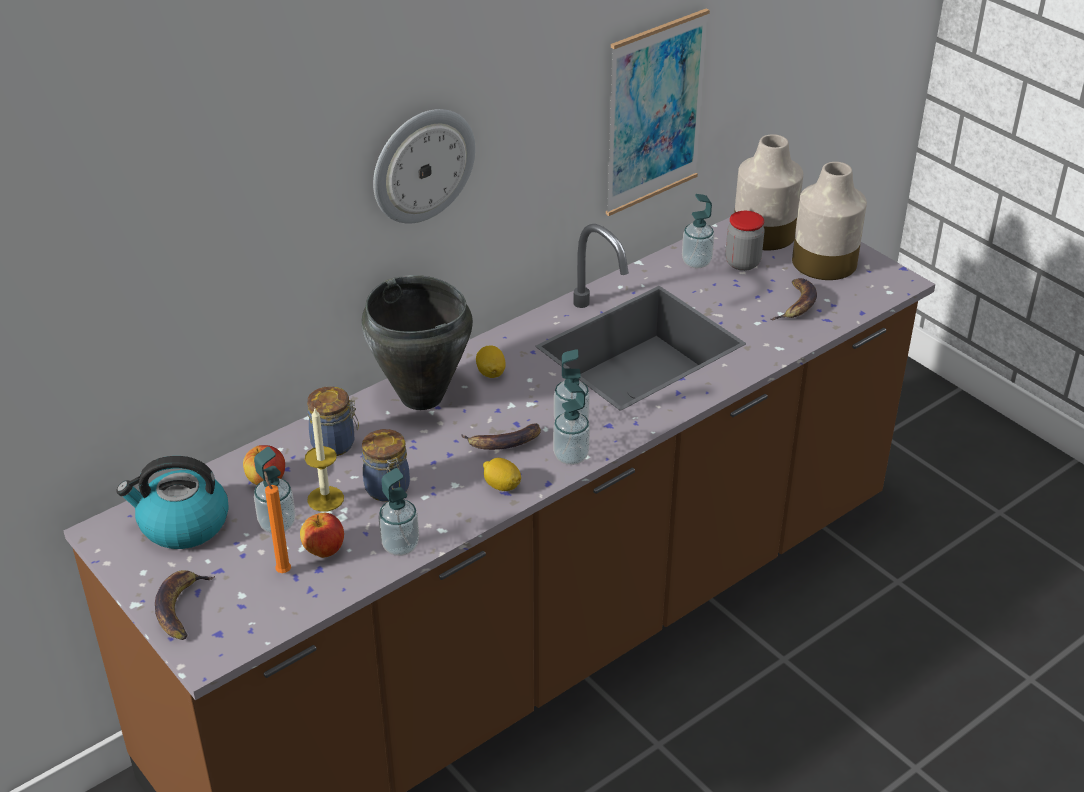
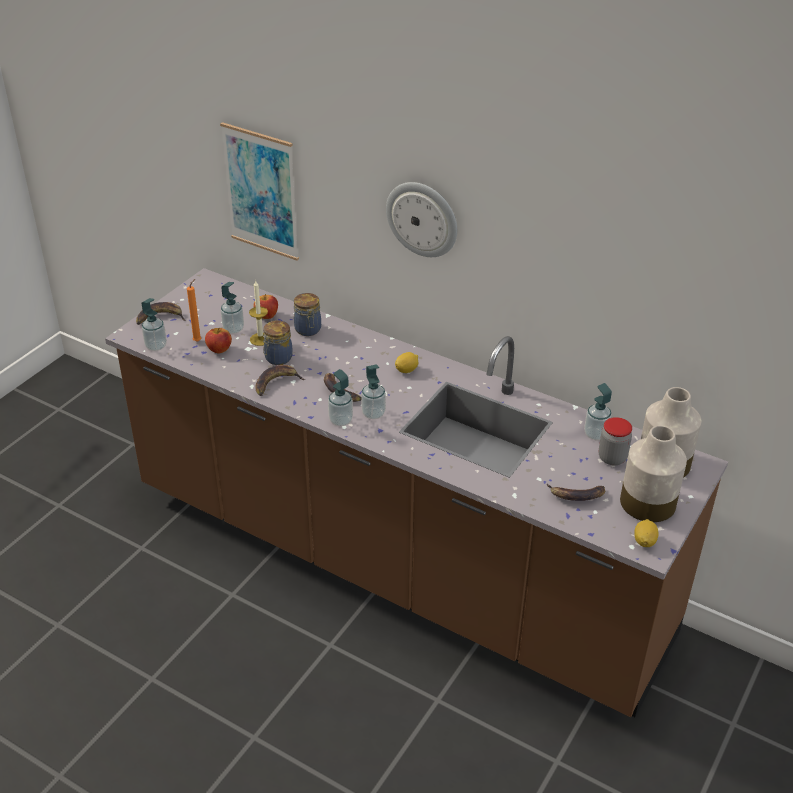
camera: 70 degrees right, 0 degrees up
kettle [116,456,229,549] -> none
black cooking pot [362,275,473,410] -> none
soap dispenser [378,468,419,556] -> soap dispenser moved to [142,298,167,351]
lemon [483,458,521,491] -> lemon moved to [635,519,658,547]
picture [606,8,710,216] -> picture moved to [220,122,299,261]
none -> banana [255,365,305,396]

